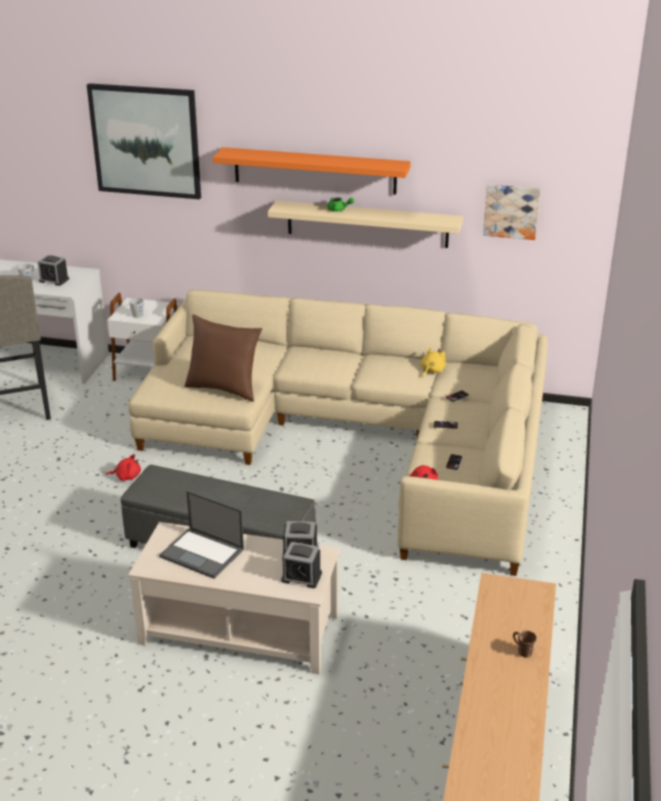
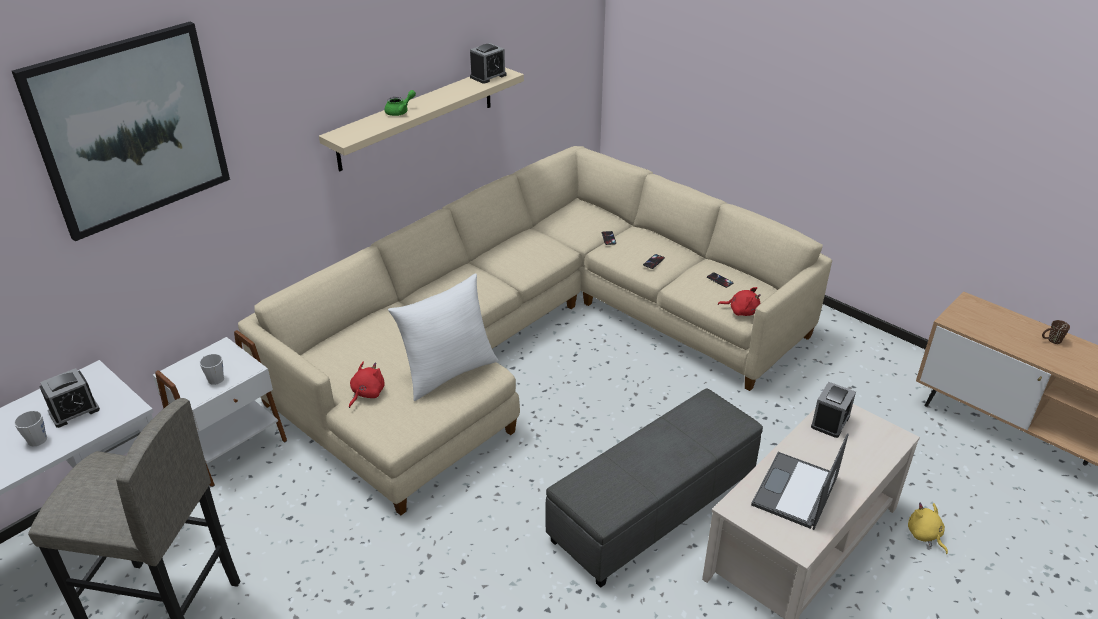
camera: 60 degrees left, 5 degrees up
red plush toy [106,454,141,481] -> red plush toy moved to [349,362,385,408]
laptop [159,491,244,579] -> laptop turned 150 degrees clockwise [751,433,849,530]
brown pillow [185,314,262,402] -> white pillow [388,273,499,401]
orange shelf [213,147,411,195] -> none
alarm clock [281,542,322,588] -> alarm clock moved to [470,43,507,84]
yellow plush toy [421,347,446,377] -> yellow plush toy moved to [908,503,948,554]
picture [483,185,541,240] -> none

